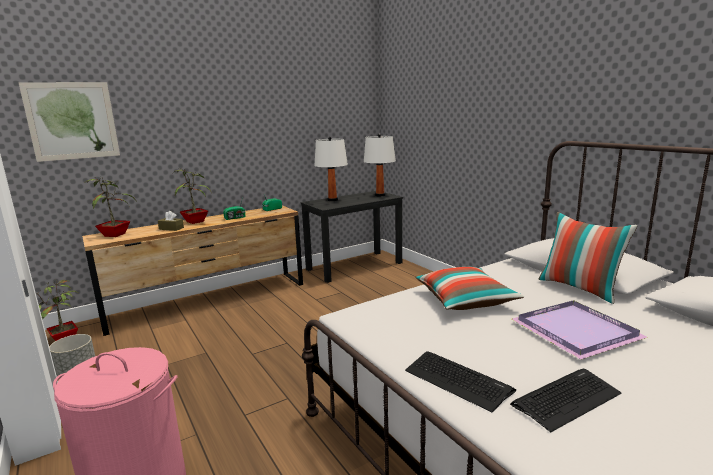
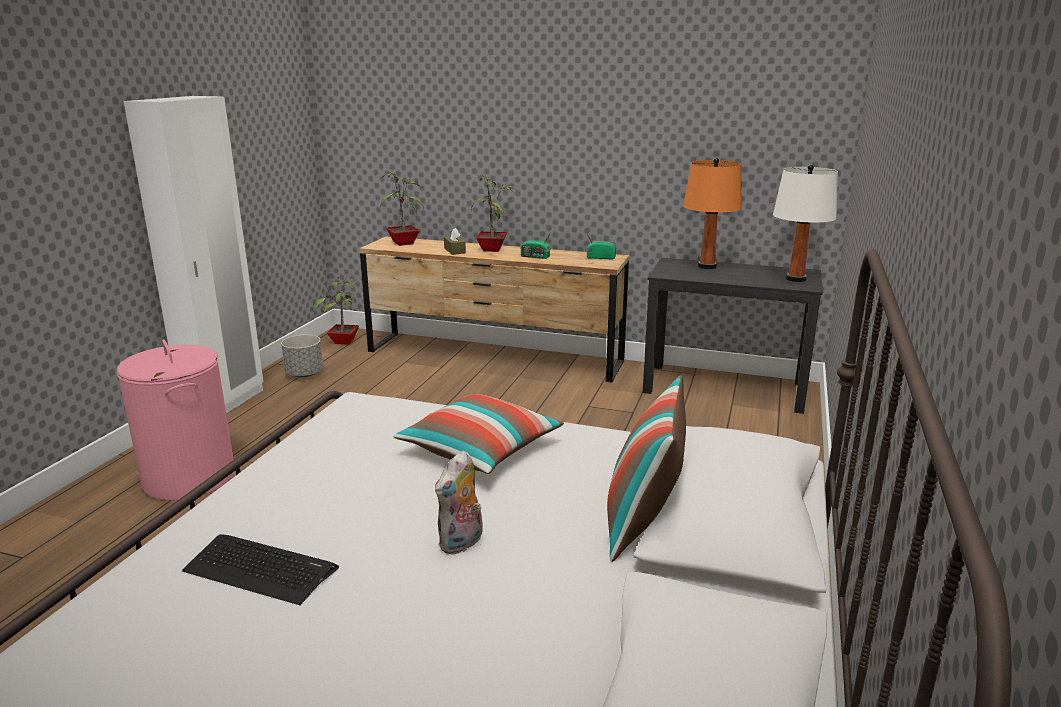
camera: 50 degrees right, 5 degrees up
picture [19,82,120,162] -> none
white table lamp [314,137,348,201] -> orange table lamp [683,158,742,269]
keyboard [405,351,516,412] -> none
purple tray [512,300,648,360] -> plush toy [435,450,483,555]

